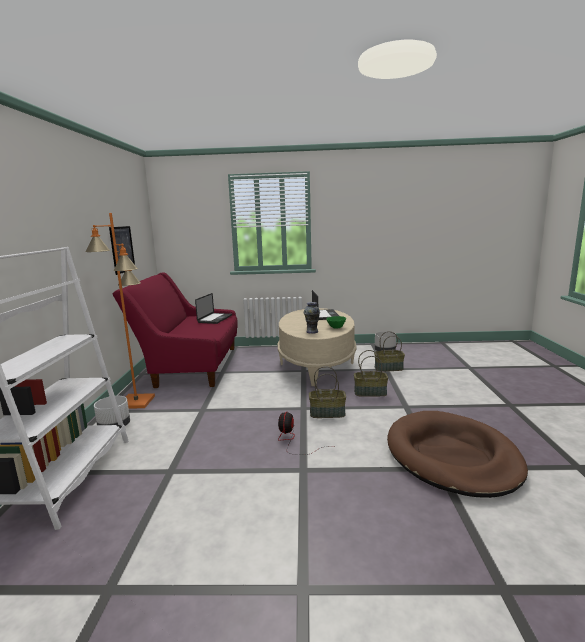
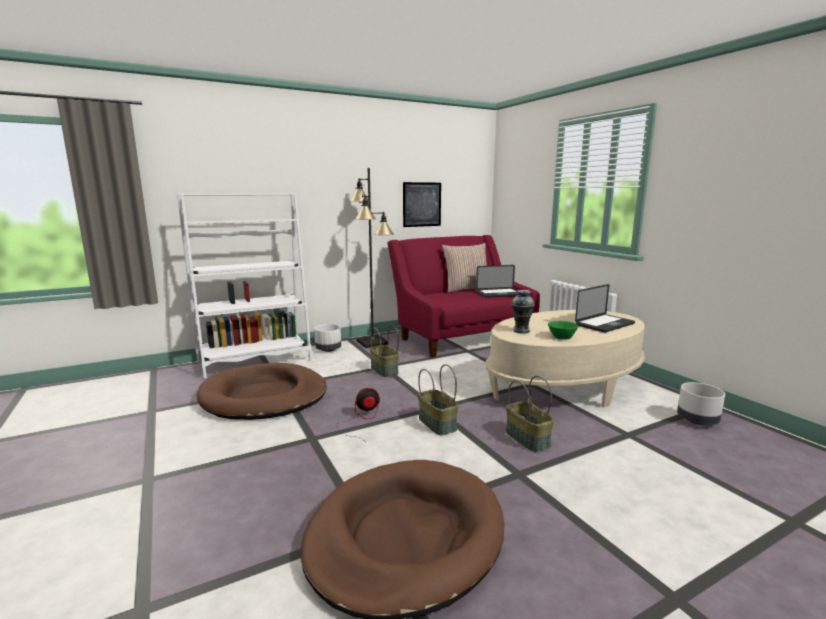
camera: 60 degrees right, 0 degrees up
orange floor lamp [85,213,155,408] -> black floor lamp [350,168,394,348]
basket [374,331,405,371] -> basket moved to [370,325,399,377]
none -> brown dog bed [197,363,327,420]
none -> pillow [442,243,487,293]

